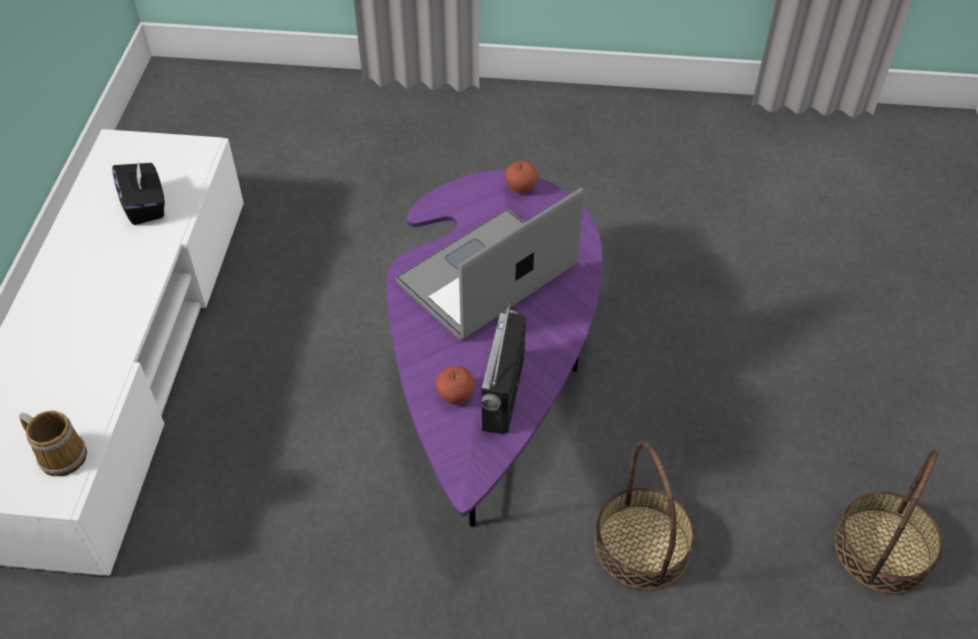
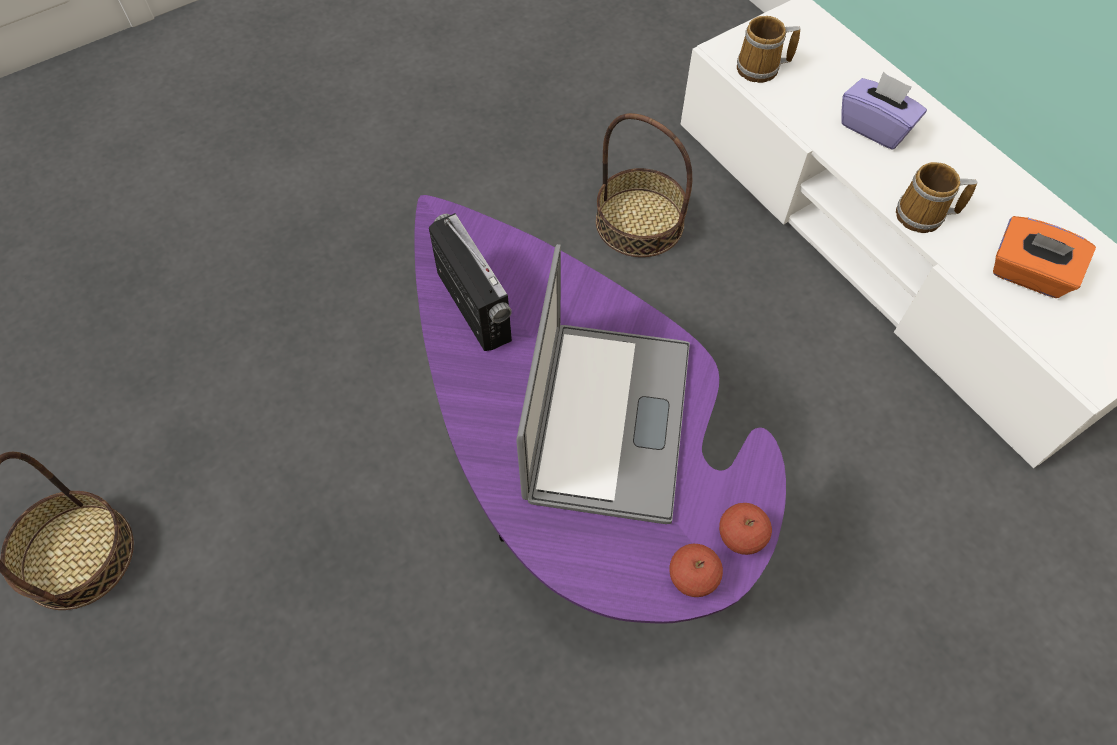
camera: 140 degrees right, 10 degrees up
black tissue box [112,158,165,225] -> orange tissue box [993,216,1096,298]
apple [436,366,475,404] -> apple moved to [719,503,772,555]
basket [594,441,696,590] -> basket moved to [596,113,692,257]
none -> purple tissue box [842,72,927,149]
none -> mug [896,162,978,233]

